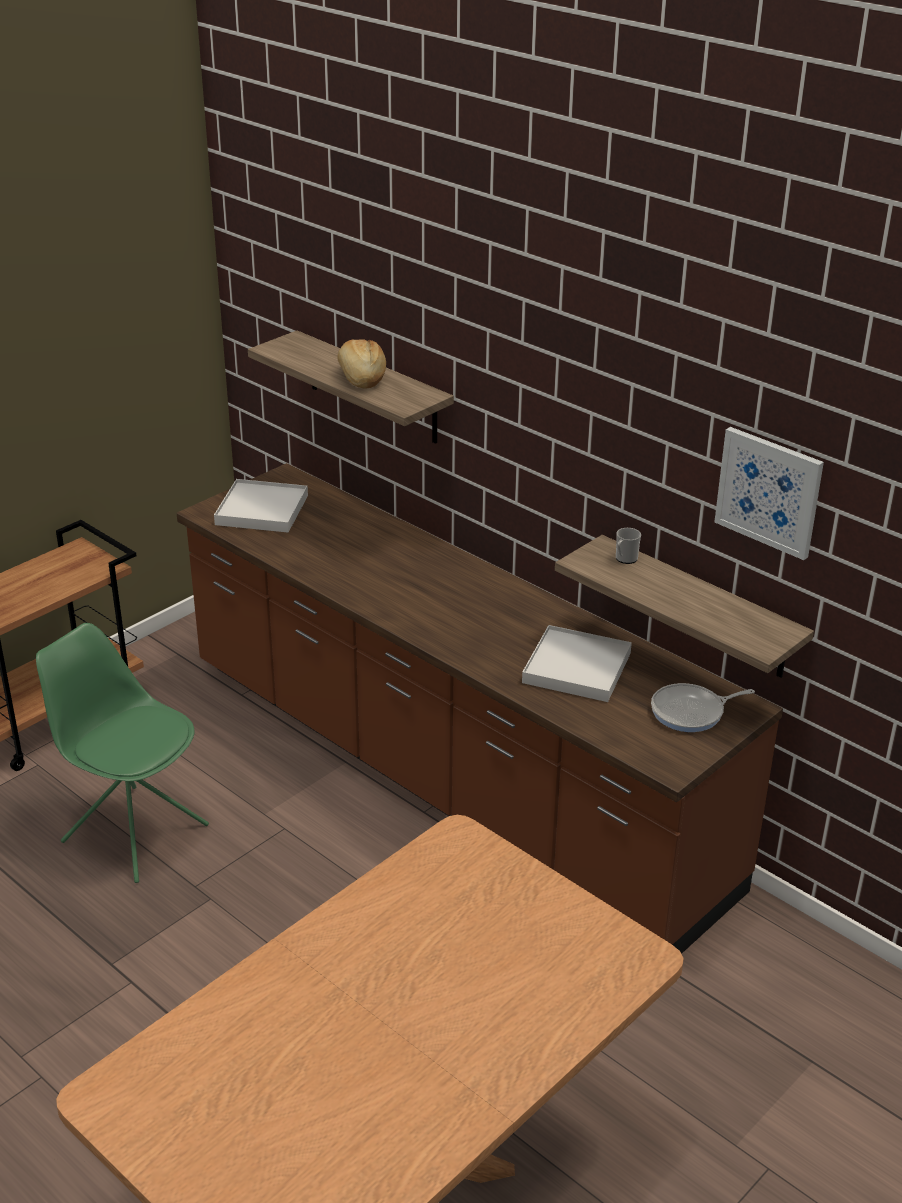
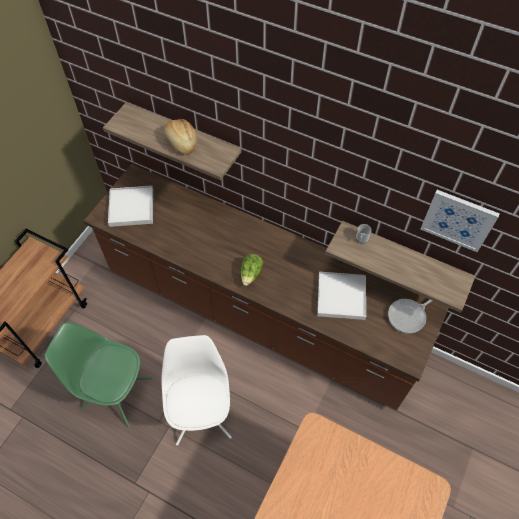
camera: 15 degrees left, 25 degrees up
none -> white chair [161,335,232,445]
none -> lettuce [240,254,263,286]

